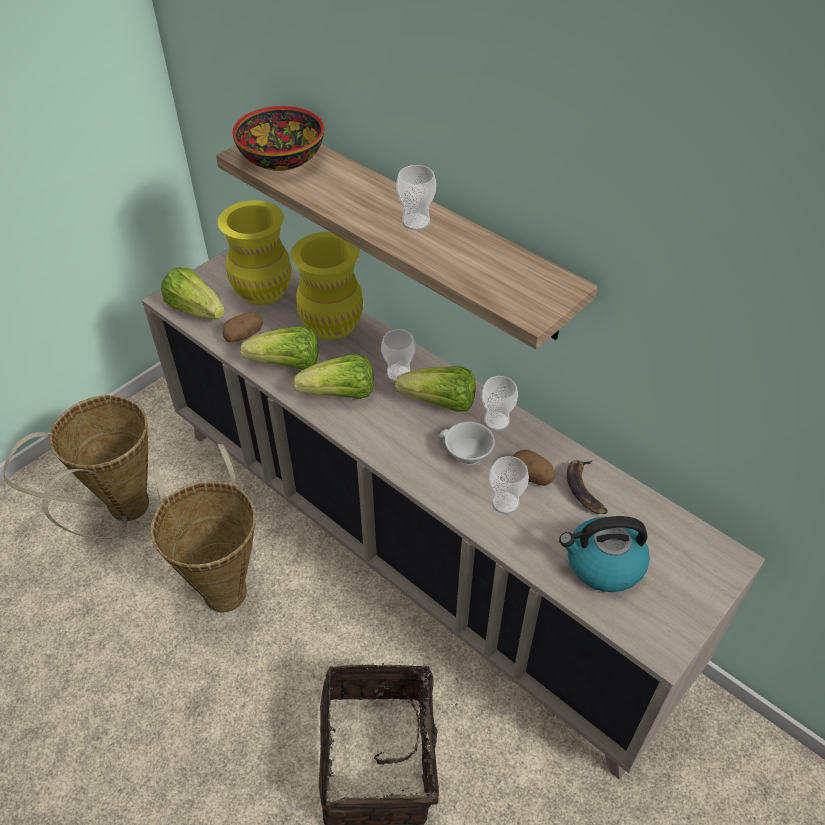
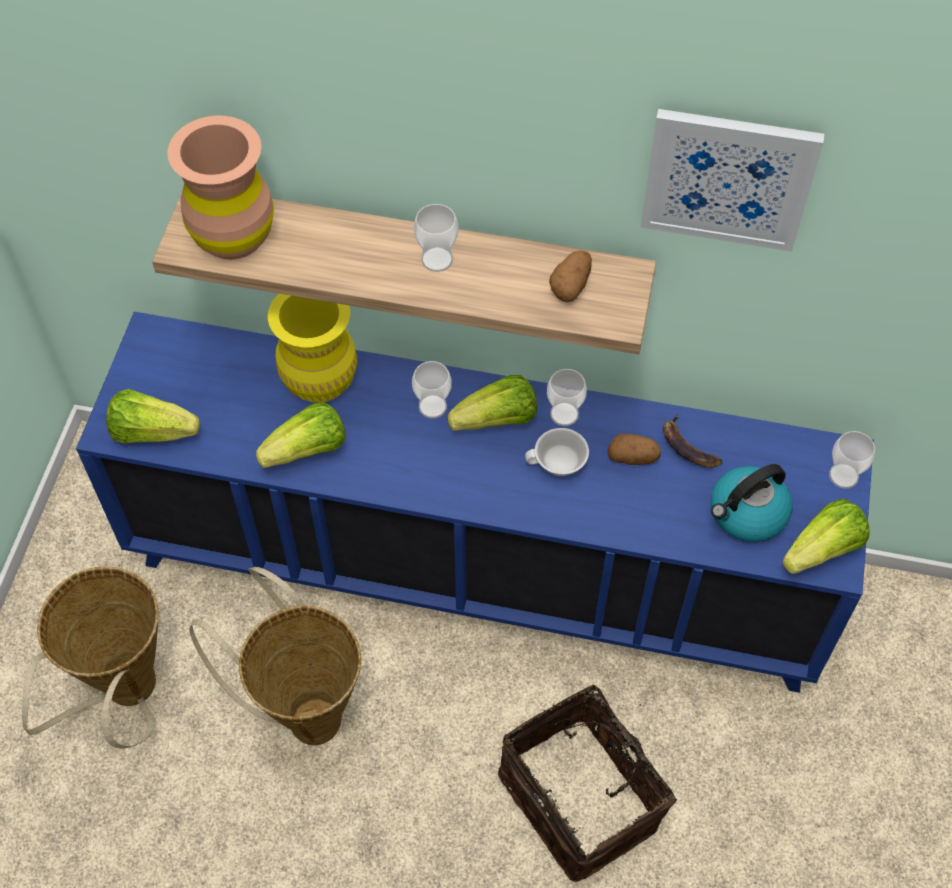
camera: 30 degrees left, 10 degrees up
beige cabinet [142,249,765,780] -> blue cabinet [76,312,874,693]
yellow vase [218,200,292,305] -> none
potato [222,313,263,342] -> potato moved to [549,250,592,302]
bowl [232,106,324,171] -> brown vase [167,116,274,259]
lettuce [293,354,374,399] -> lettuce moved to [782,498,870,574]
cup [489,456,529,514] -> cup moved to [829,431,875,489]
none -> picture [640,109,824,252]

